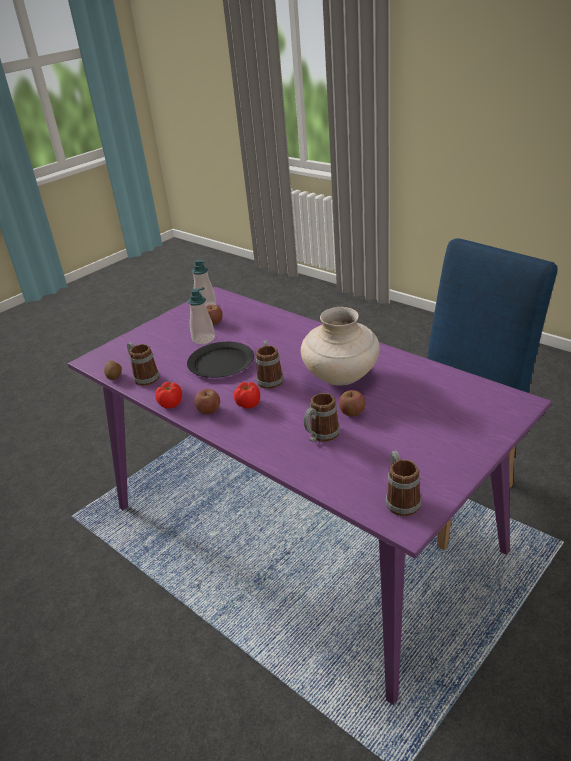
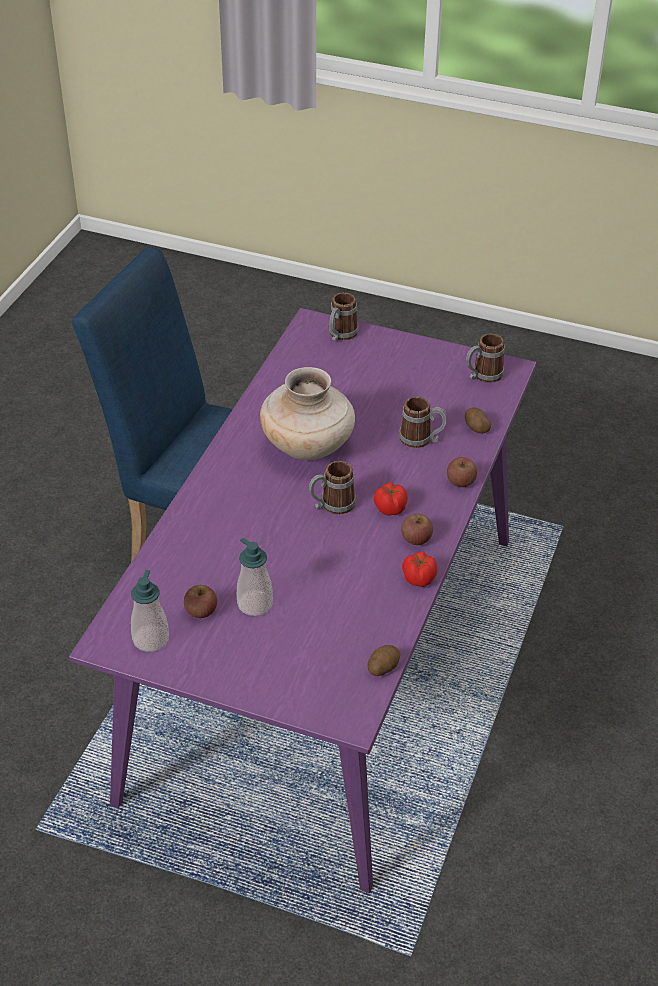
camera: 115 degrees left, 10 degrees up
mug [127,342,159,386] -> mug moved to [329,292,359,341]
black plate [187,342,254,378] -> none
apple [339,390,365,416] -> apple moved to [447,457,477,487]
none -> potato [465,407,491,434]

